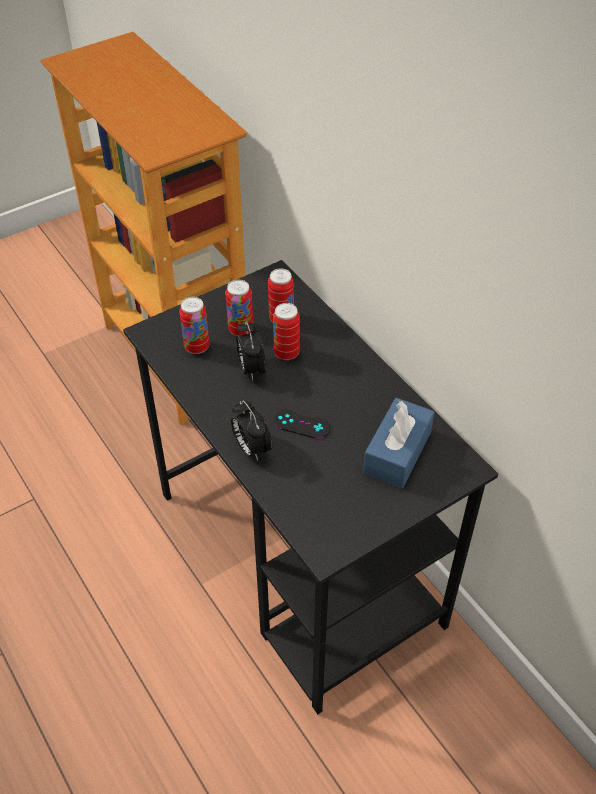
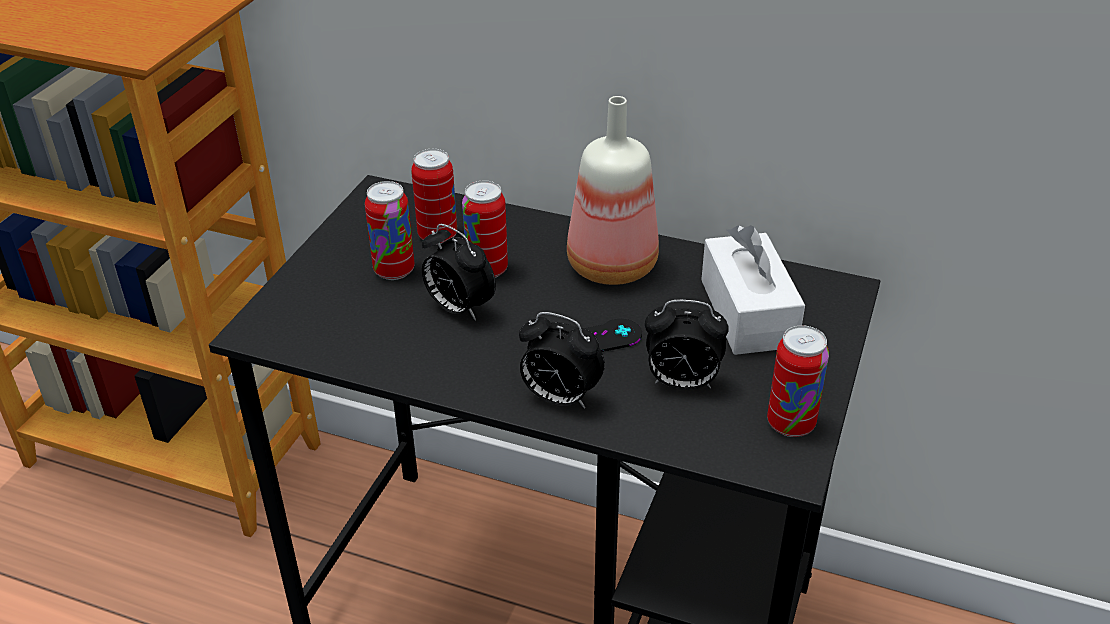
camera: 35 degrees left, 10 degrees down
can [179,297,209,354] -> can moved to [767,325,829,437]
blue tissue box [363,398,435,489] -> white tissue box [701,225,805,355]
none -> bottle [567,96,659,285]
none -> alarm clock [645,300,729,390]

